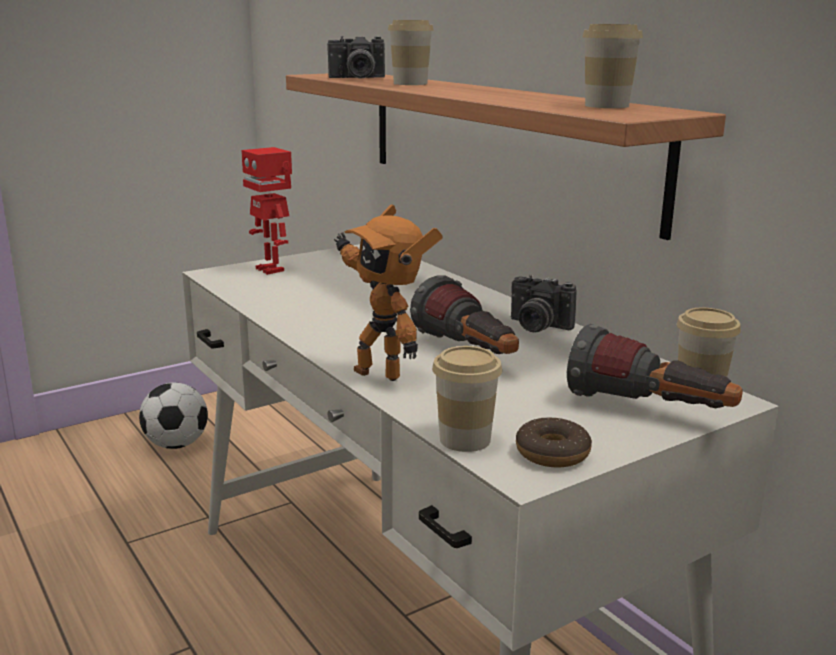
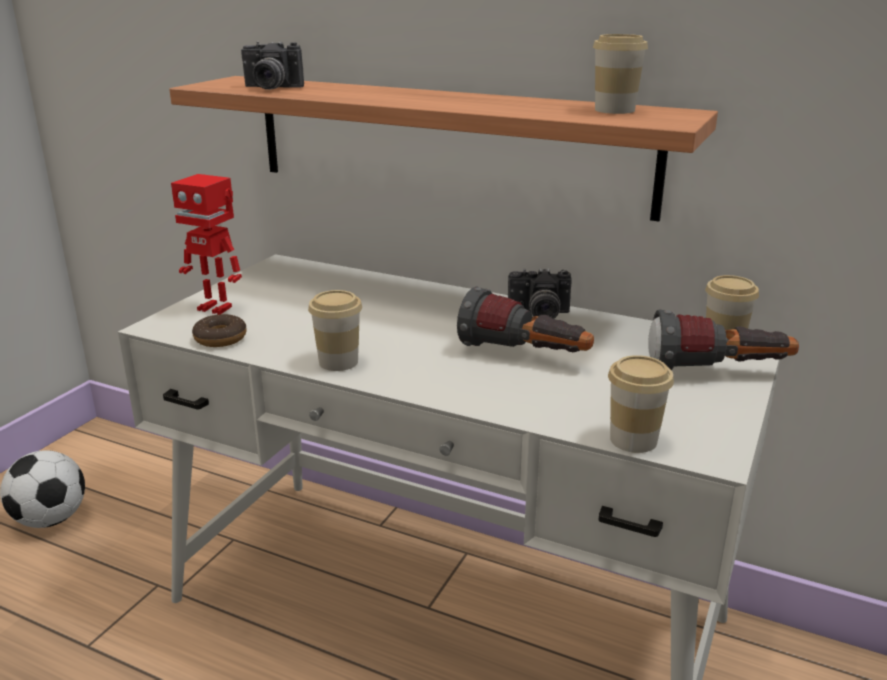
camera: 30 degrees left, 5 degrees up
camera [327,36,385,78] -> camera turned 45 degrees clockwise [241,41,304,90]
toy robot [334,205,443,381] -> none
cup [388,20,434,85] -> cup moved to [308,290,362,371]
donut [516,417,592,468] -> donut moved to [192,314,247,347]

